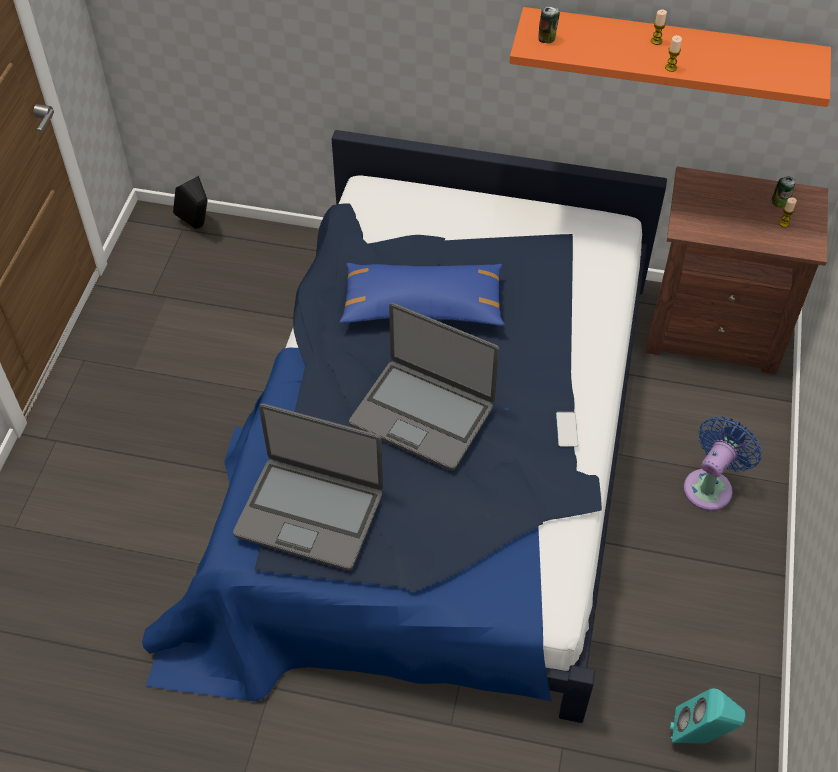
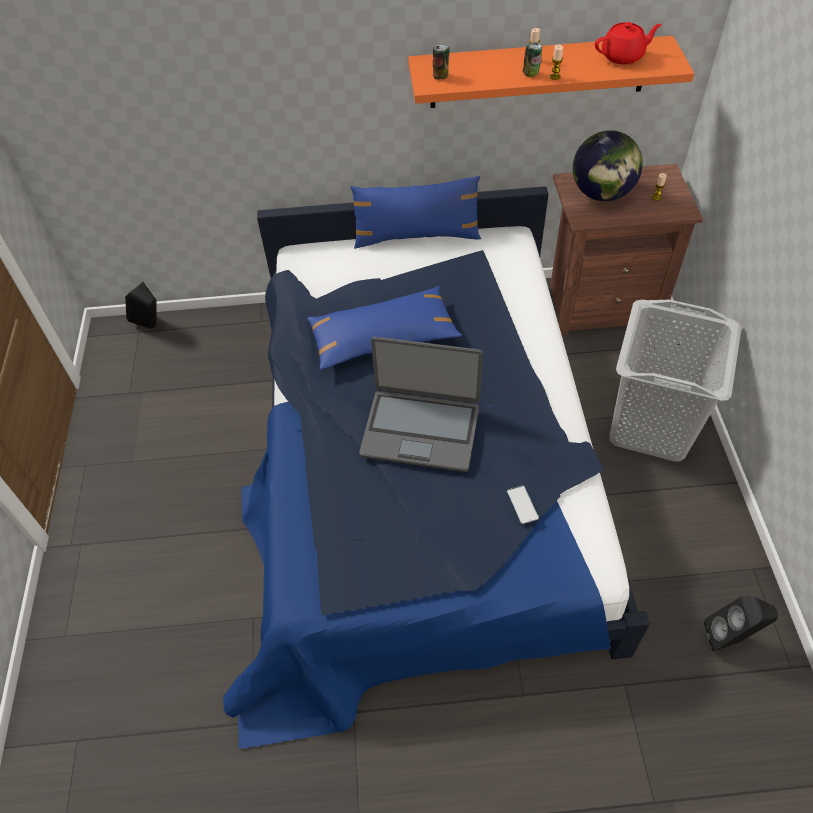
camera: 15 degrees left, 0 degrees up
laptop [233,403,383,571] -> none
phone [556,412,578,447] -> phone moved to [507,485,539,524]
turquoise speaker [670,689,745,744] -> black speaker [704,595,778,651]
blue fan [683,416,762,511] -> grey laundry basket [609,299,742,462]
can [772,176,795,207] -> can moved to [523,42,542,77]
none -> blue pillow [350,176,481,249]
none -> globe [573,130,643,201]
none -> red teapot [595,22,662,64]

